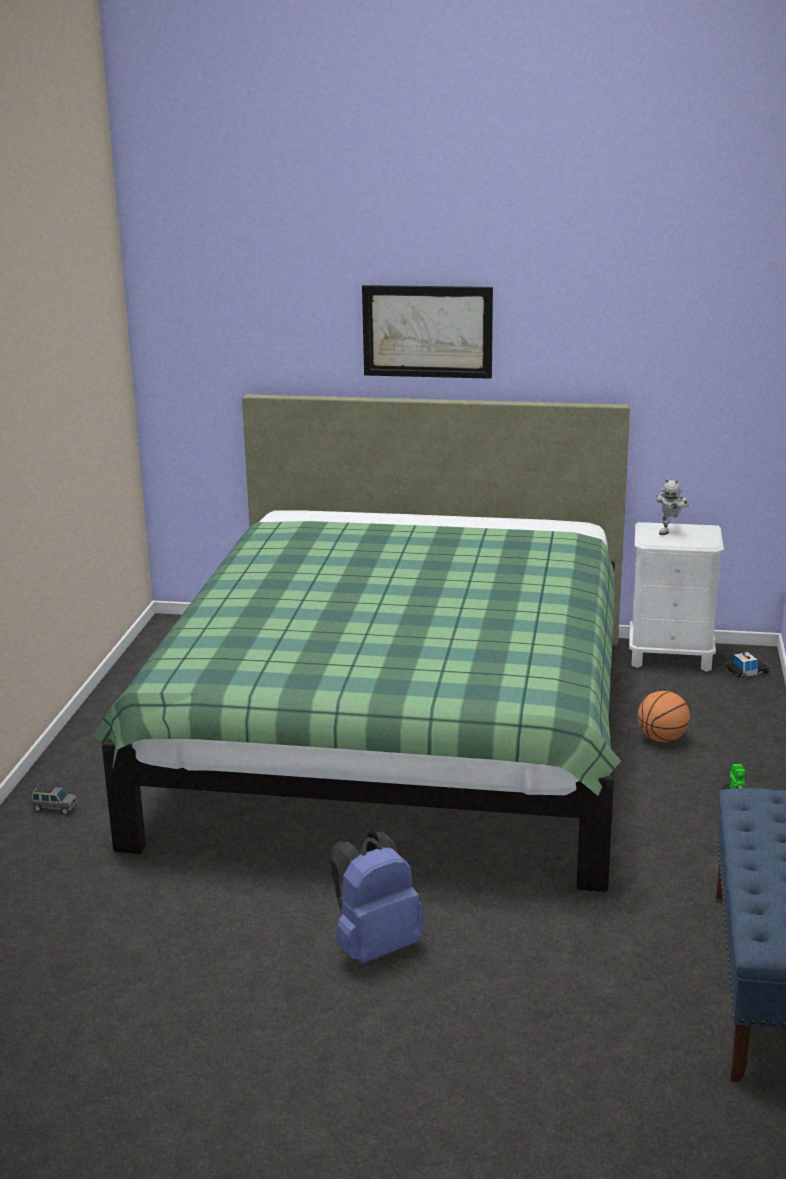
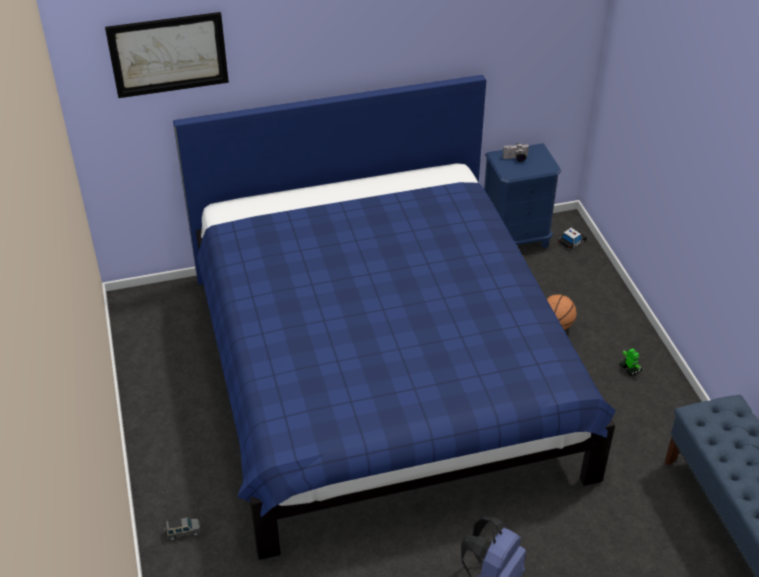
camera: 25 degrees left, 20 degrees up
green bed [93,394,630,892] -> blue bed [173,75,616,560]
picture [362,285,493,379] -> picture moved to [105,12,229,98]
white nightstand [629,522,724,672] -> blue nightstand [484,143,561,248]
toy robot [656,478,689,535] -> camera [503,143,529,162]

